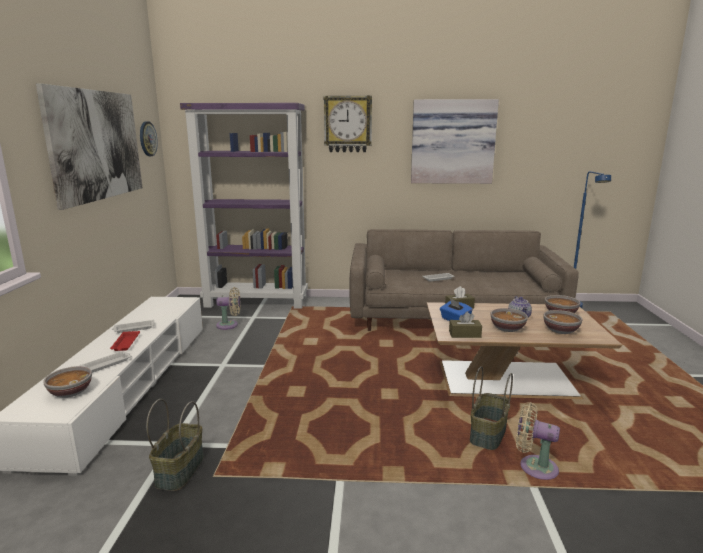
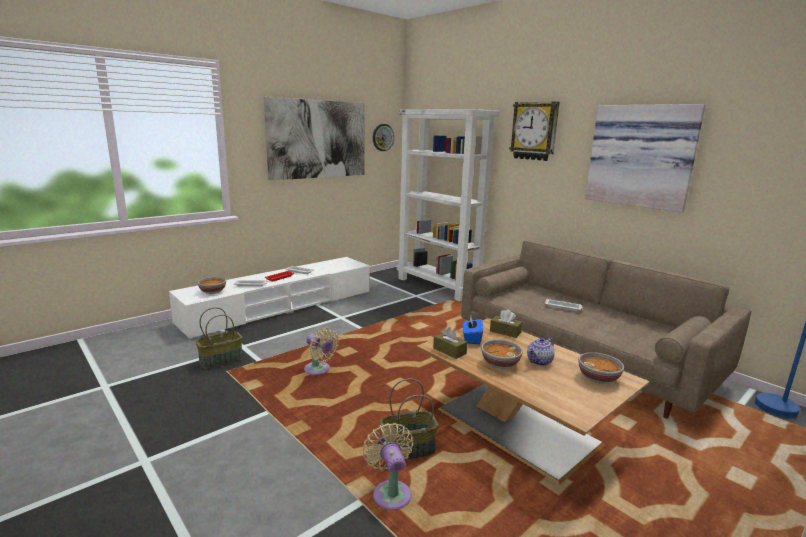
camera: 45 degrees right, 0 degrees up
purple bookcase [180,103,308,309] -> white bookcase [397,109,499,301]
beige fan [216,287,241,330] -> beige fan moved to [304,328,339,375]
bowl [543,310,582,334] -> none

